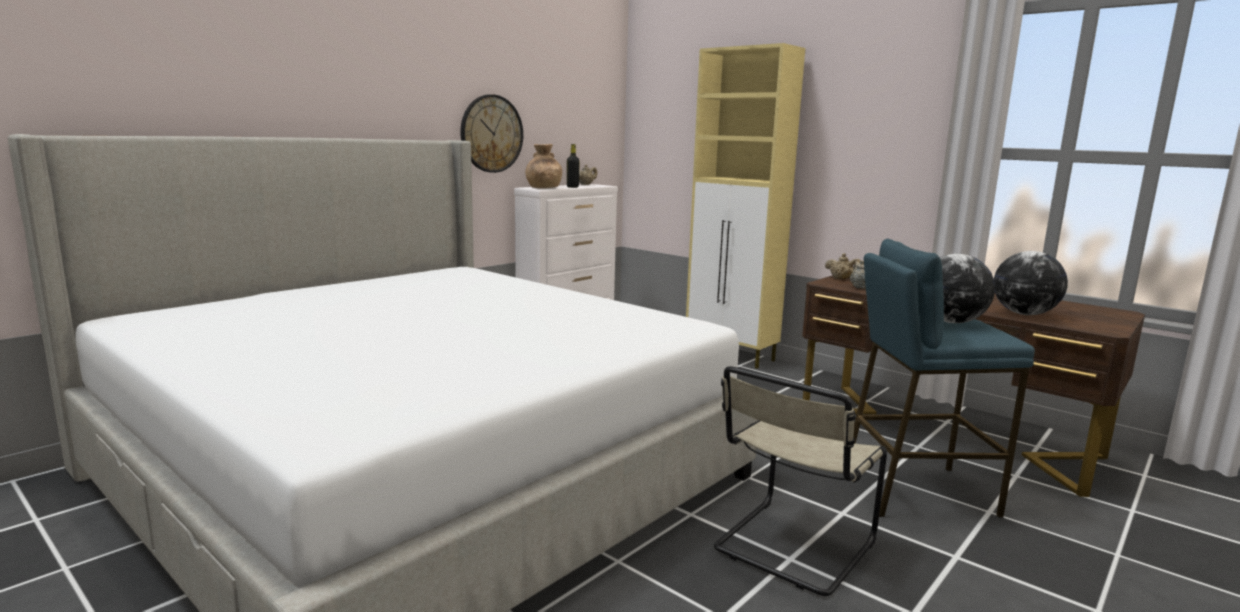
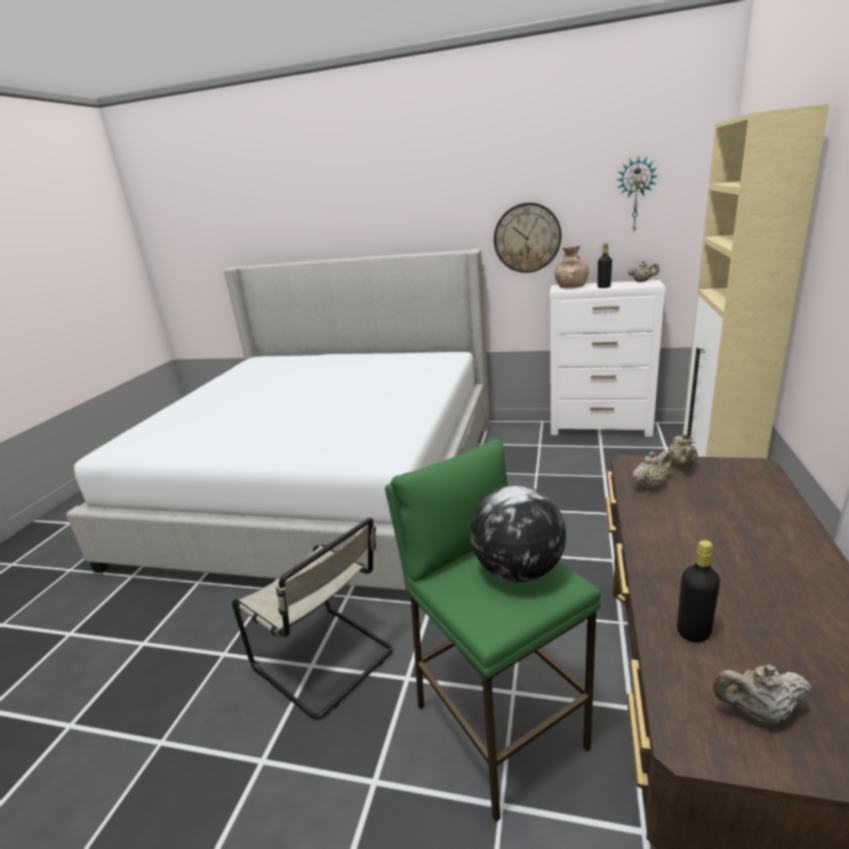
camera: 65 degrees right, 10 degrees up
beige chair [714,366,887,596] -> beige chair turned 150 degrees counterclockwise [232,518,393,719]
blue stool [853,239,1035,518] -> green stool [385,439,601,822]
globe [994,251,1068,315] -> black bottle [677,540,720,642]
none -> wall clock [617,156,658,231]
none -> beige teapot [713,665,811,723]

